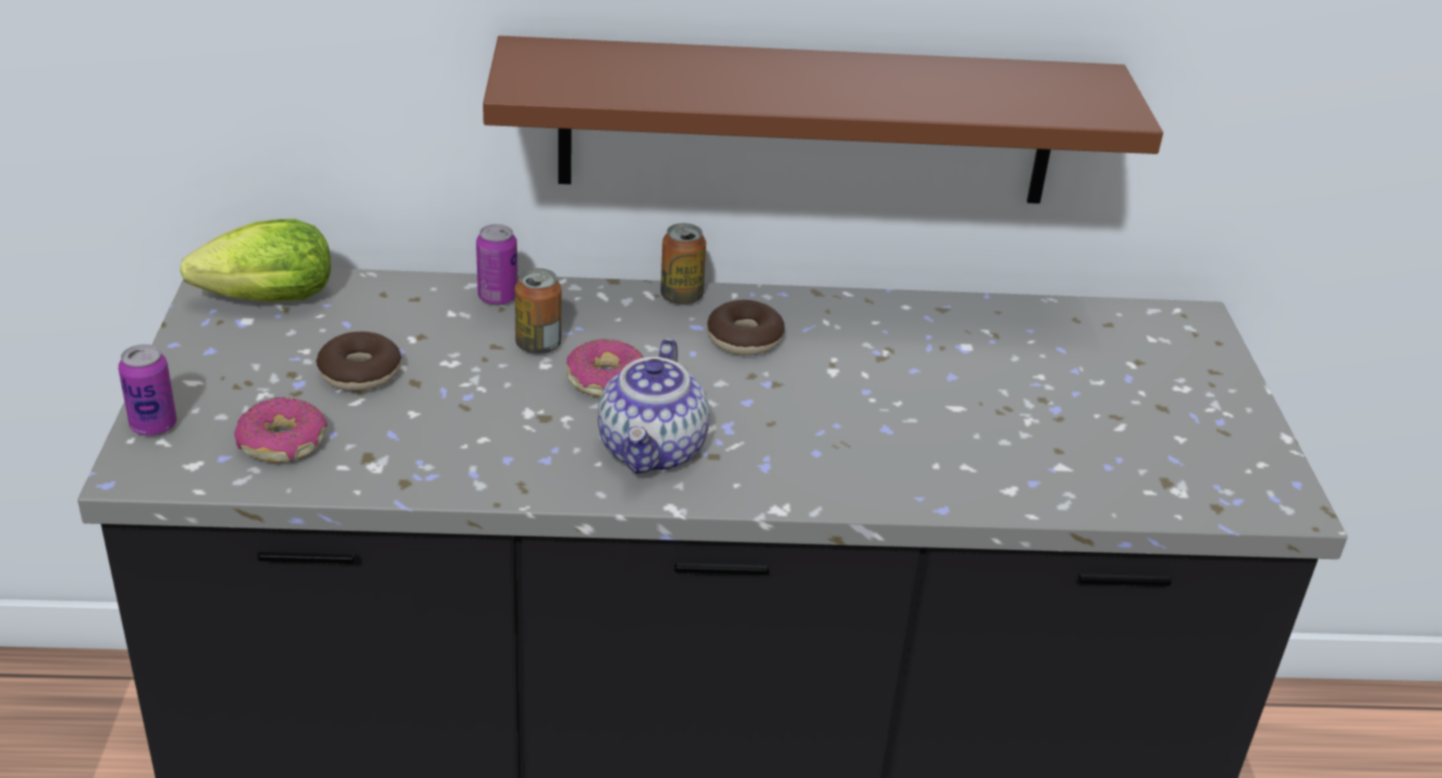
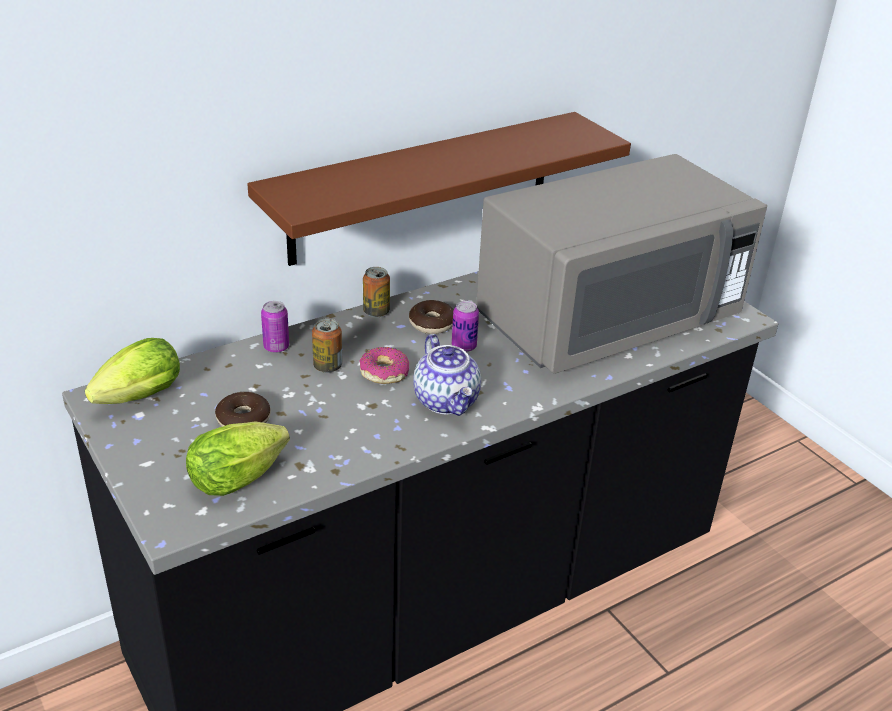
camera: 30 degrees left, 0 degrees up
can [118,344,177,436] -> can moved to [452,301,479,352]
donut [234,397,327,463] -> lettuce [186,422,290,496]
none -> grey microwave [476,154,767,374]

